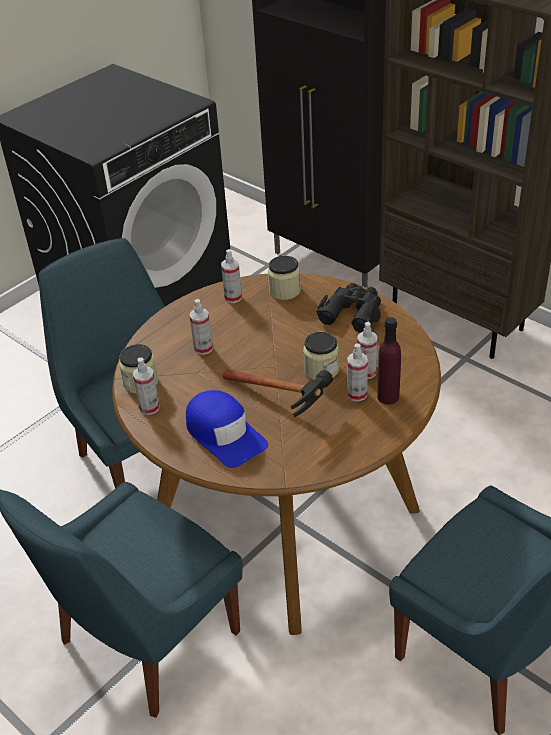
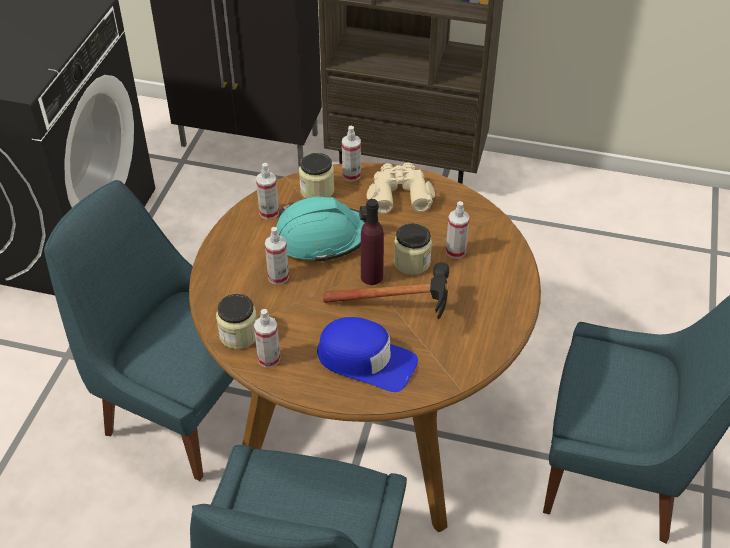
camera: 30 degrees left, 5 degrees up
black binoculars [317,283,381,332] -> beige binoculars [367,163,435,214]
spray bottle [347,343,368,402] -> spray bottle moved to [342,126,361,181]
purple bottle [377,317,401,405] -> purple bottle moved to [361,199,384,285]
none -> turquoise hard hat [276,197,367,263]

